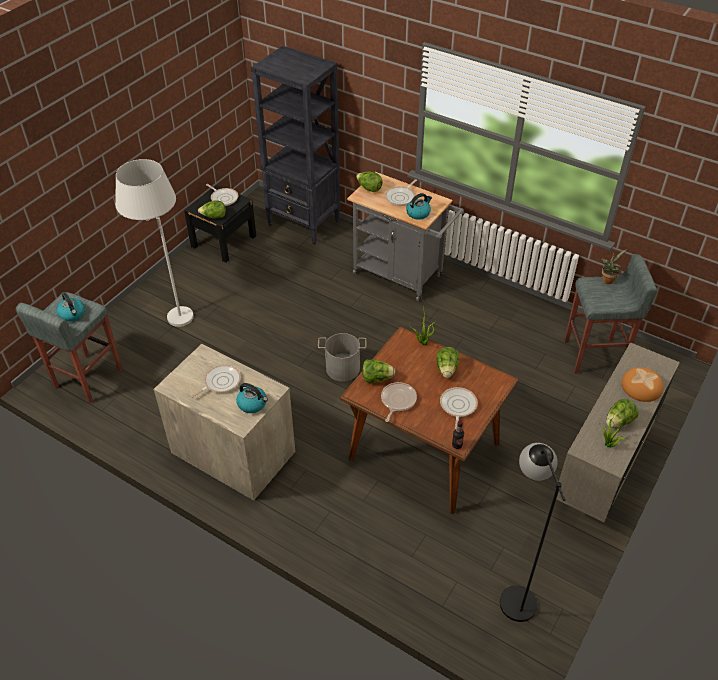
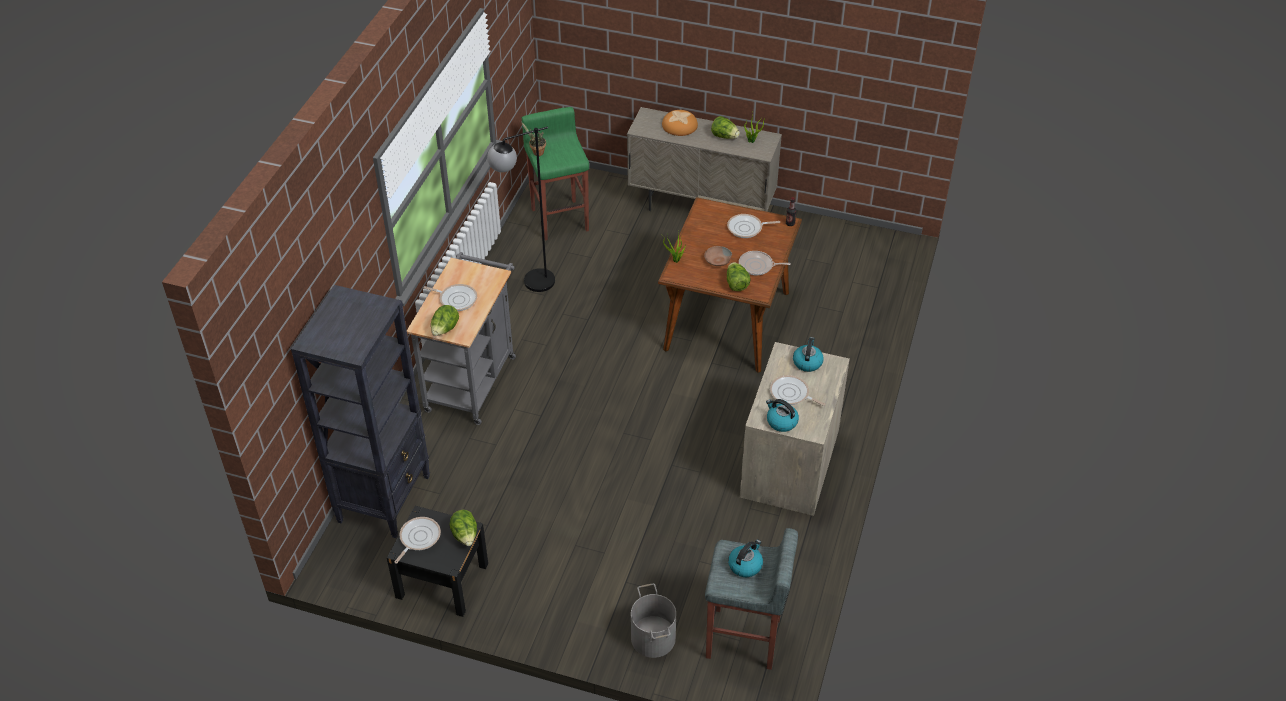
camera: 105 degrees left, 0 degrees up
white floor lamp [115,159,194,327] -> none
grey bucket [318,333,367,382] -> grey bucket moved to [631,583,676,658]
kettle [406,193,432,220] -> kettle moved to [766,399,799,432]
lettuce [436,347,459,378] -> none
black floor lamp [500,443,565,622] -> black floor lamp moved to [487,126,555,292]
grey stool [564,254,657,374] -> green stool [522,107,589,241]
none -> brown bowl [704,246,732,266]

